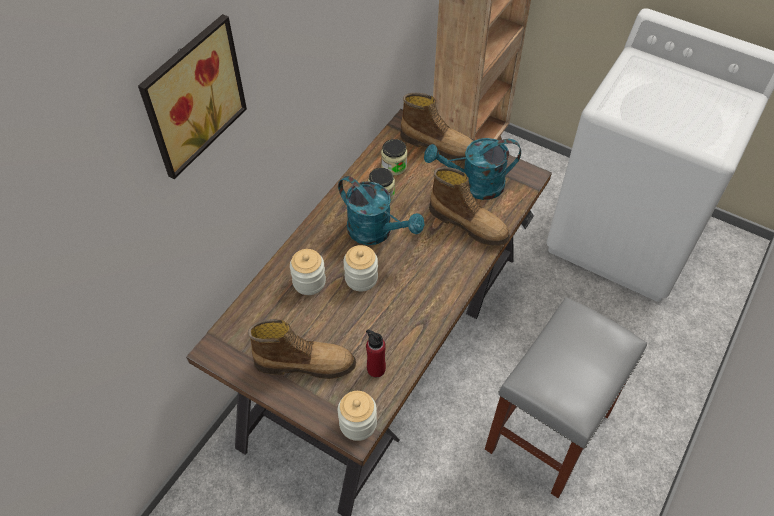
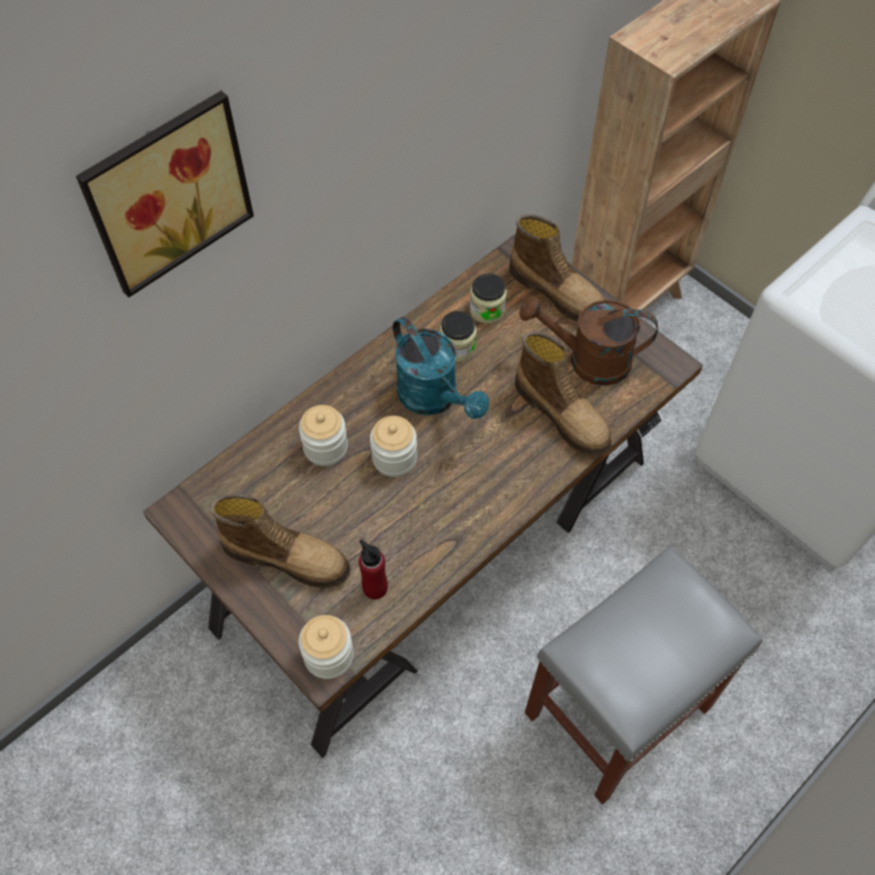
camera: 15 degrees right, 5 degrees up
turquoise watering can [424,138,521,200] -> brown watering can [519,295,658,386]

